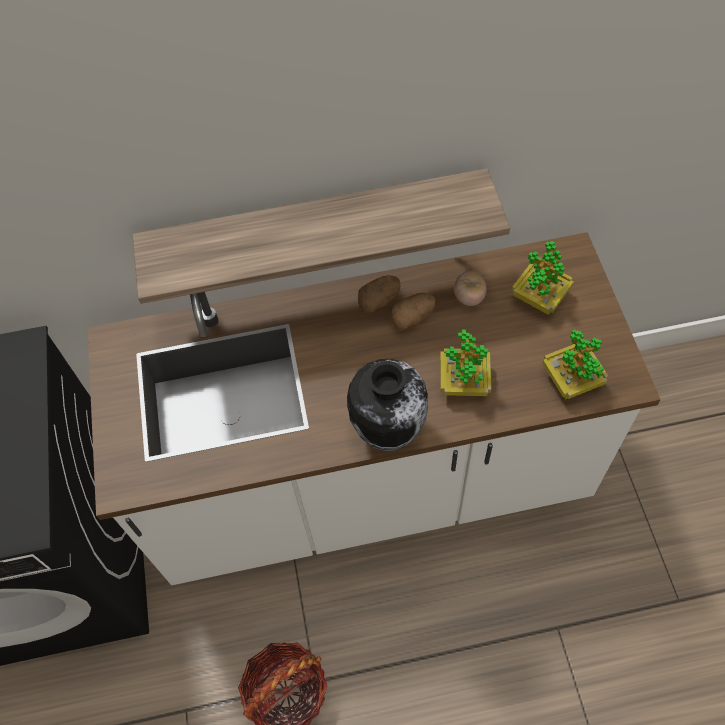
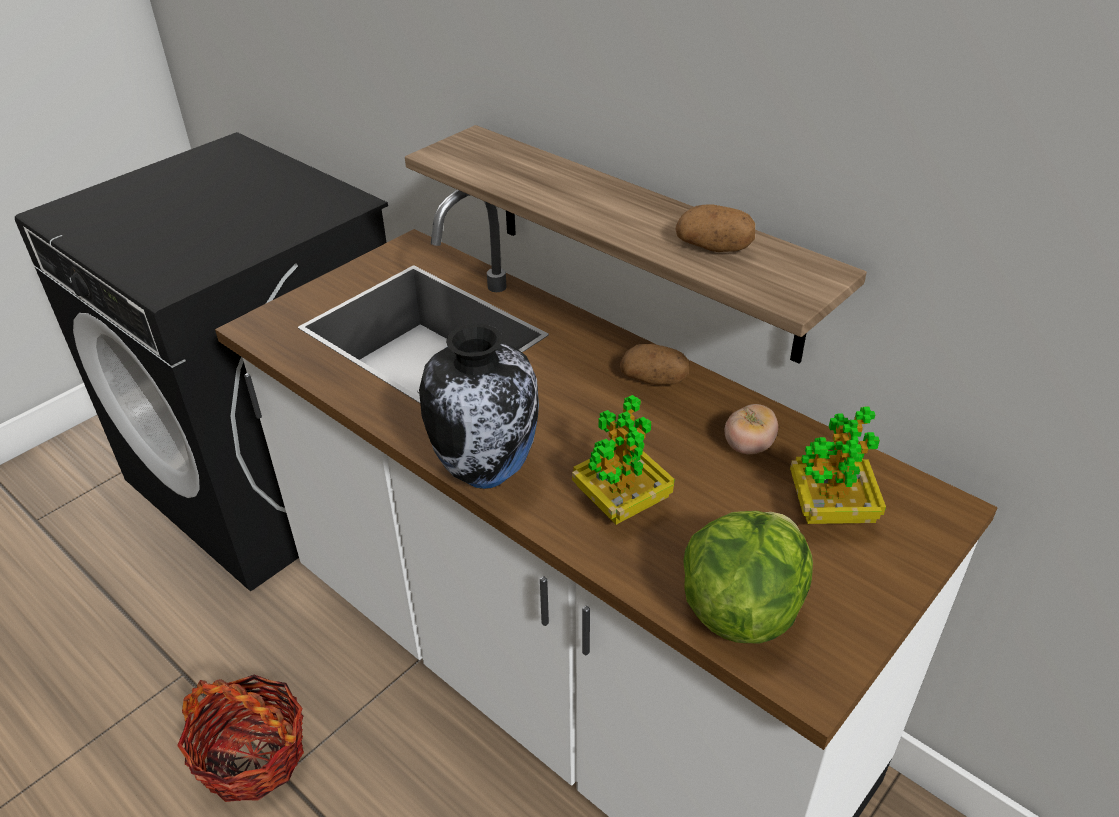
camera: 50 degrees right, 20 degrees down
potato [391,293,435,330] -> potato moved to [676,205,755,252]
potted plant [542,330,609,399] -> lettuce [683,511,813,643]

